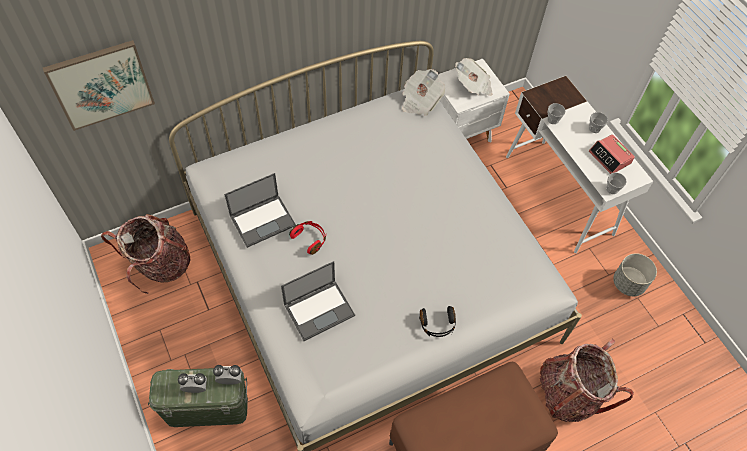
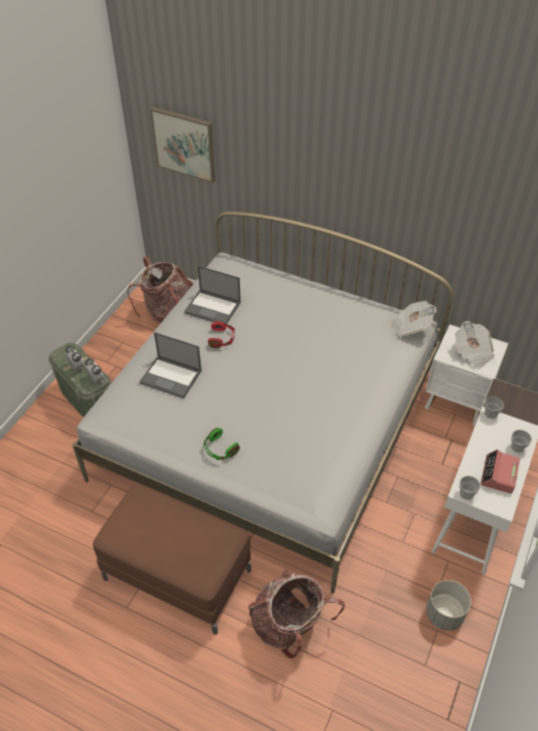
camera: 55 degrees right, 10 degrees down
black headphones [419,306,456,337] -> green headphones [203,428,240,460]

